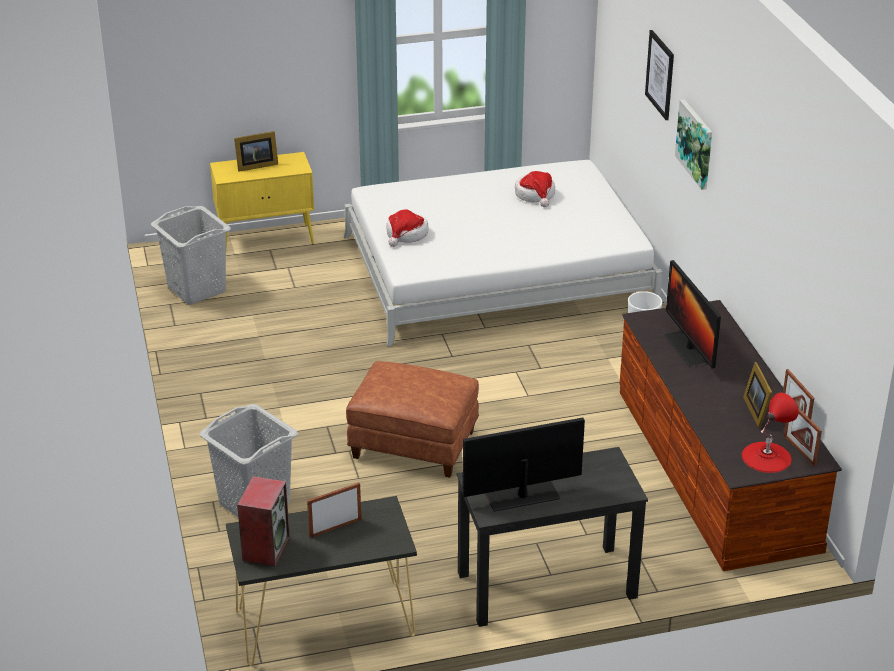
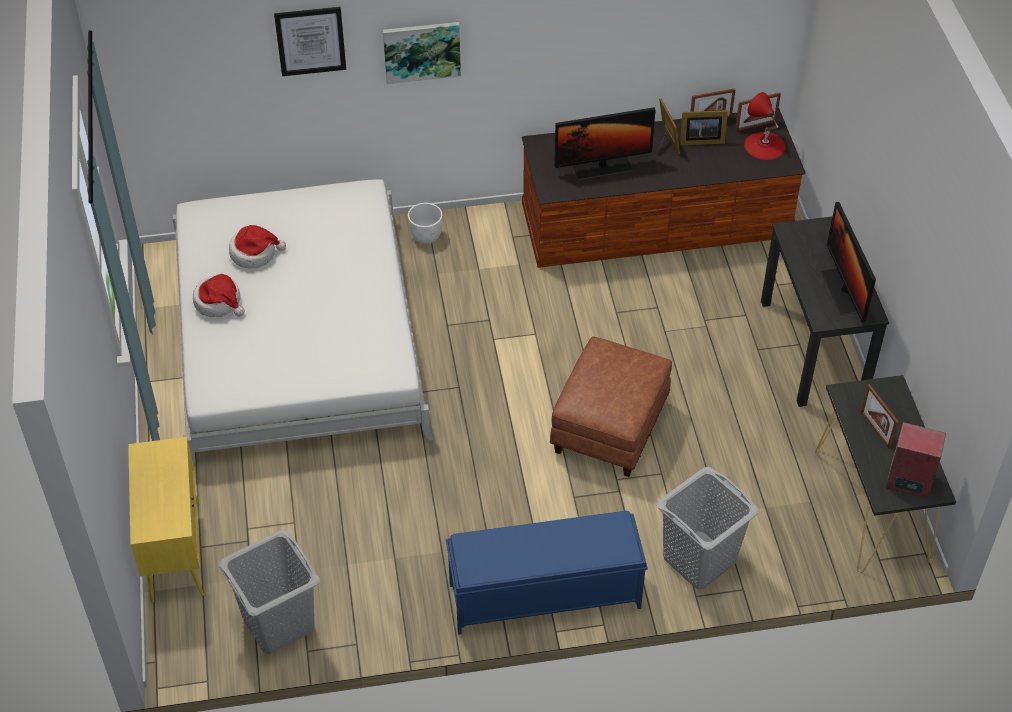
camera: 85 degrees left, 15 degrees up
picture frame [234,131,278,172] -> picture frame moved to [657,98,680,155]
hat [386,209,429,247] -> hat moved to [193,274,245,317]
none -> blue bench [446,511,648,635]

